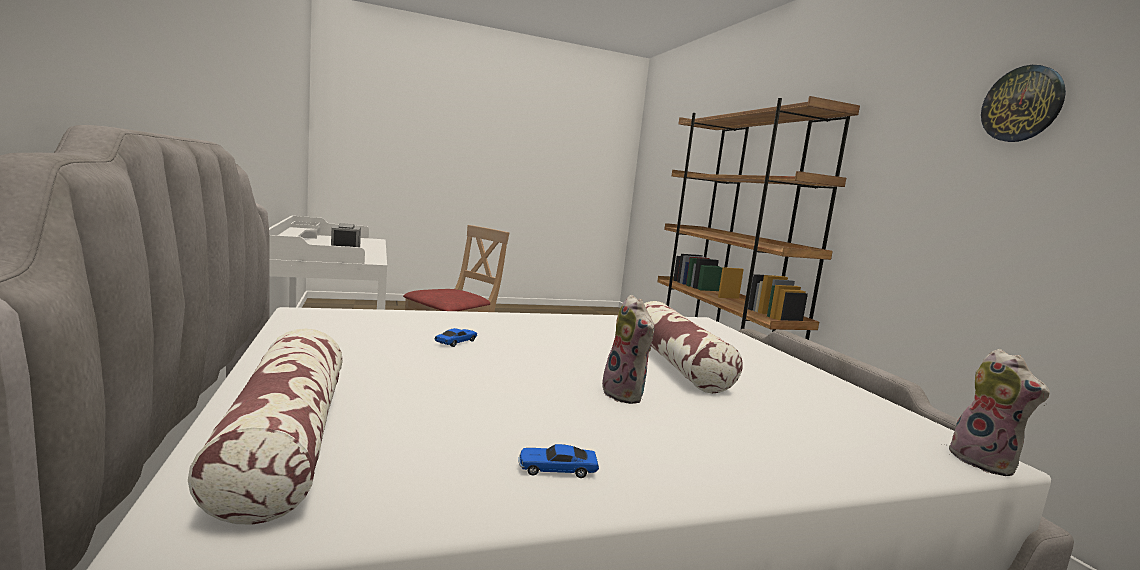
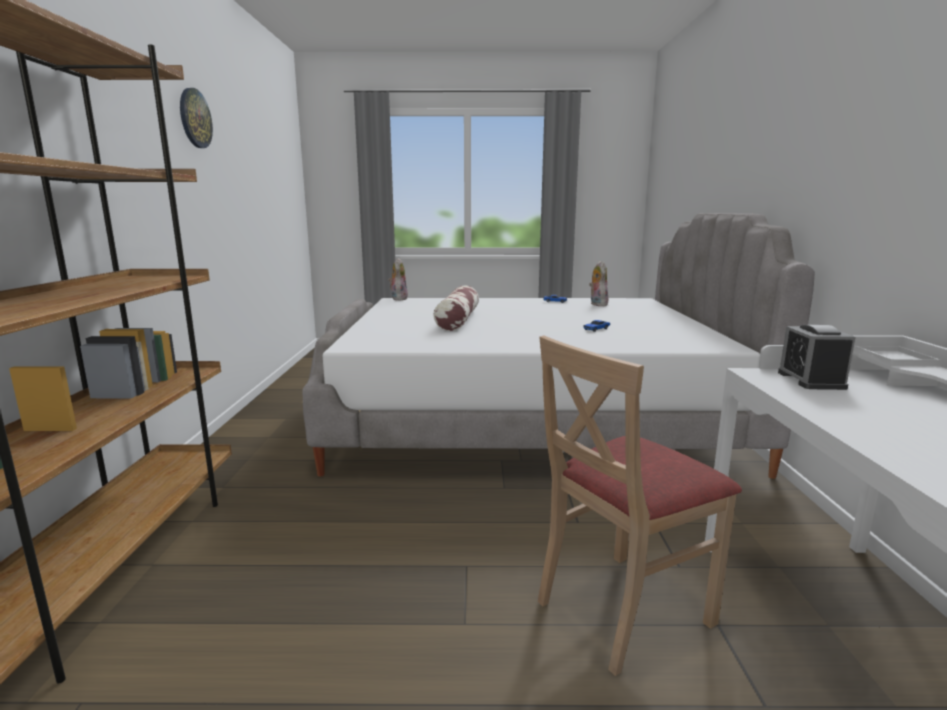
camera: 160 degrees left, 5 degrees up
pillow [188,329,343,525] -> none
plush toy [599,295,654,404] -> plush toy moved to [589,261,608,306]

